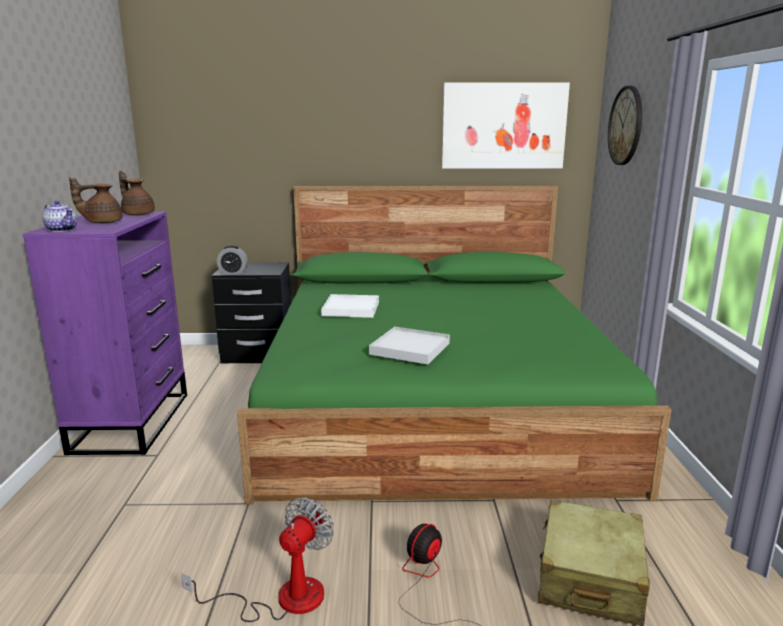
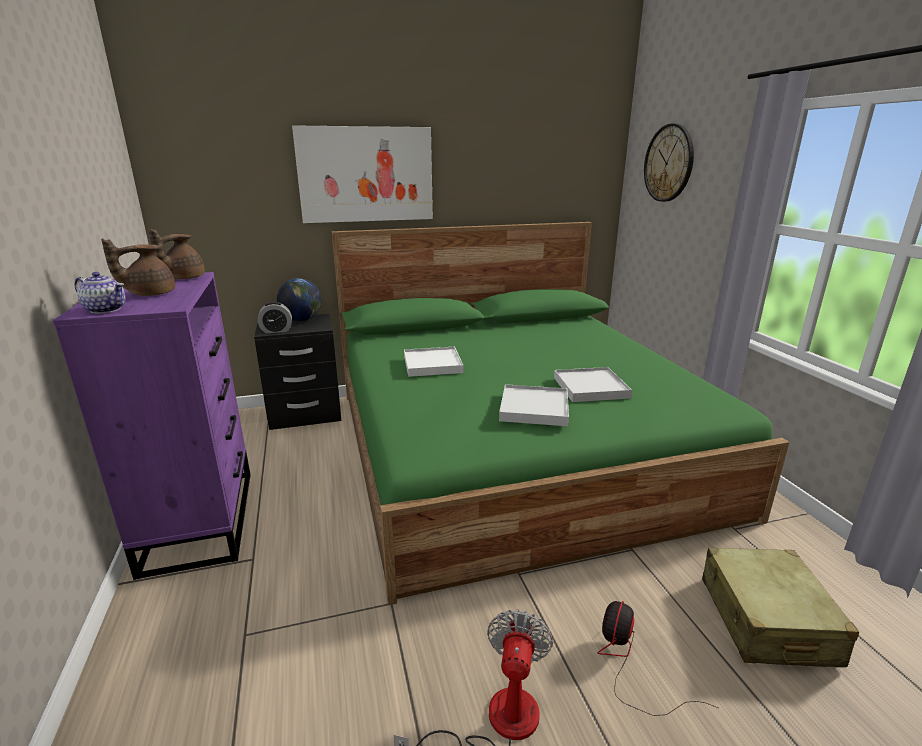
camera: 15 degrees left, 5 degrees up
brown teapot [119,170,155,216] -> brown teapot turned 90 degrees counterclockwise [149,229,205,279]
picture [442,82,570,169] -> picture moved to [292,125,433,223]
none -> globe [277,278,322,321]
none -> white tray [554,367,632,402]

